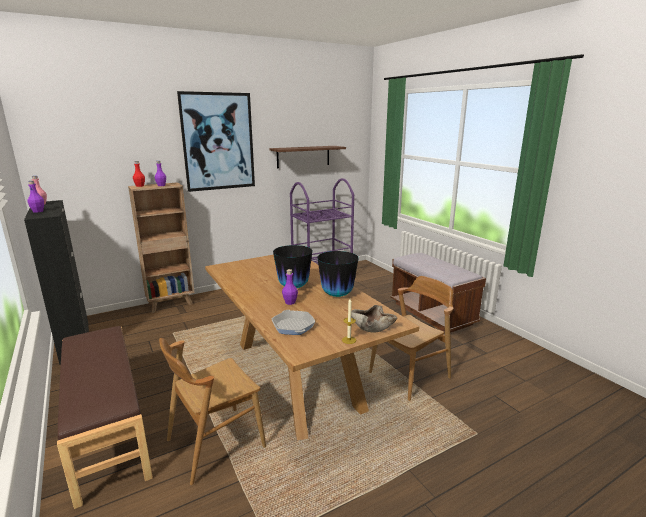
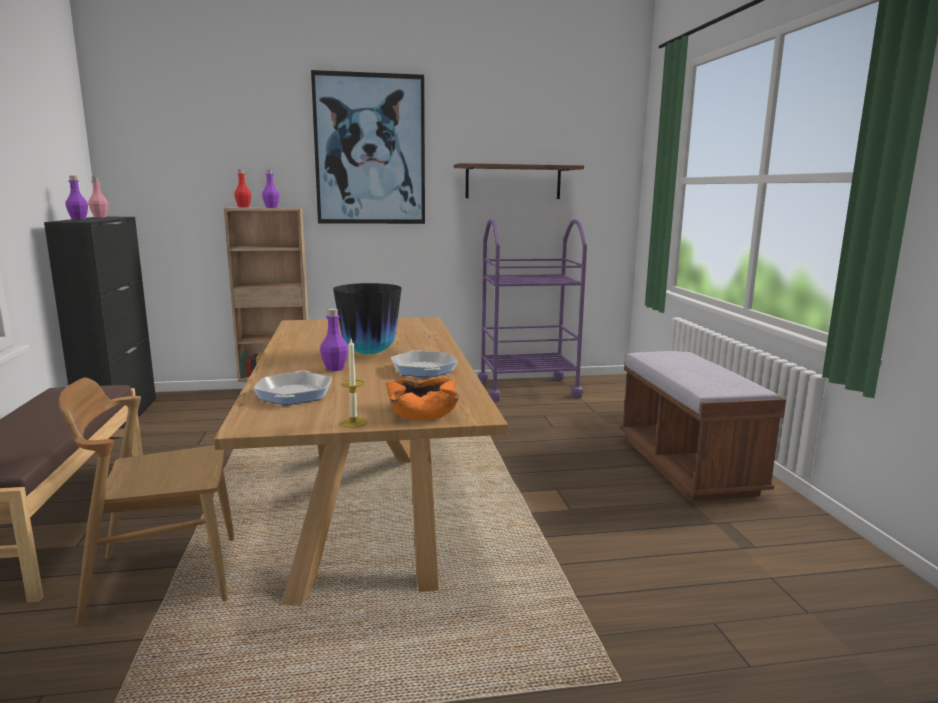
camera: 20 degrees right, 5 degrees down
vase [317,251,359,297] -> frying pan [391,350,458,377]
beige bowl [351,305,397,333] -> orange bowl [386,377,459,420]
brown chair [369,276,453,401] -> none

